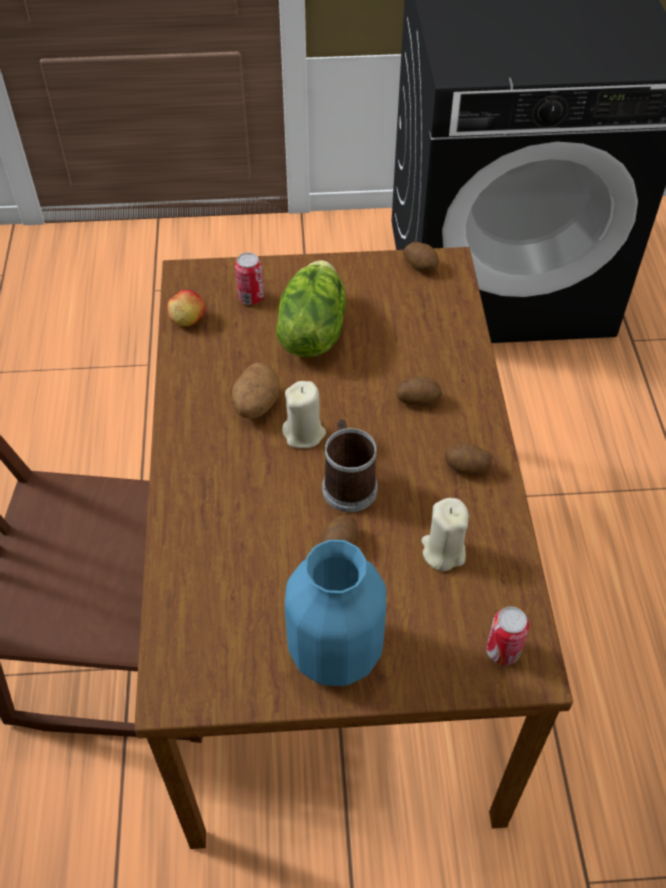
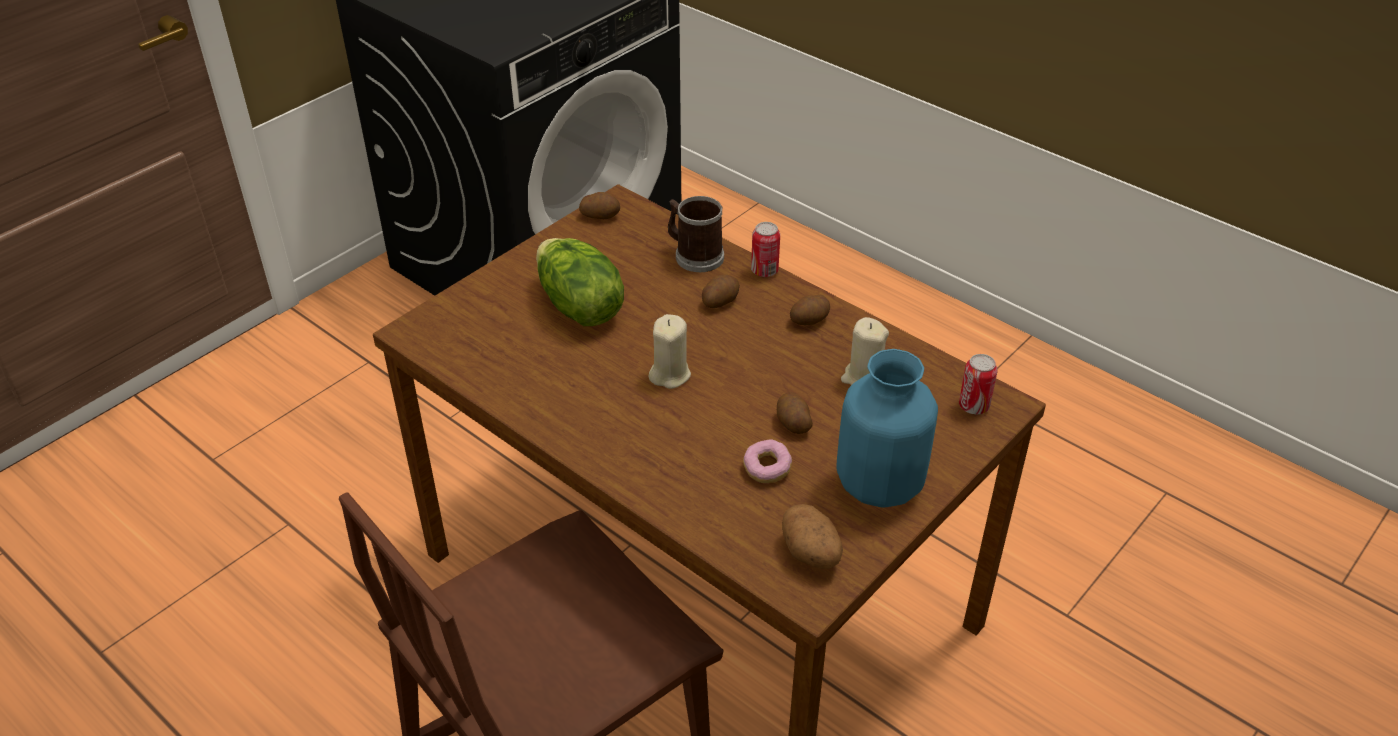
camera: 45 degrees left, 10 degrees down
apple [167,289,206,326] -> none
potato [232,363,280,419] -> potato moved to [782,504,843,569]
can [235,252,264,305] -> can moved to [751,222,780,277]
mug [322,419,378,512] -> mug moved to [668,196,724,272]
none -> donut [743,439,792,483]

